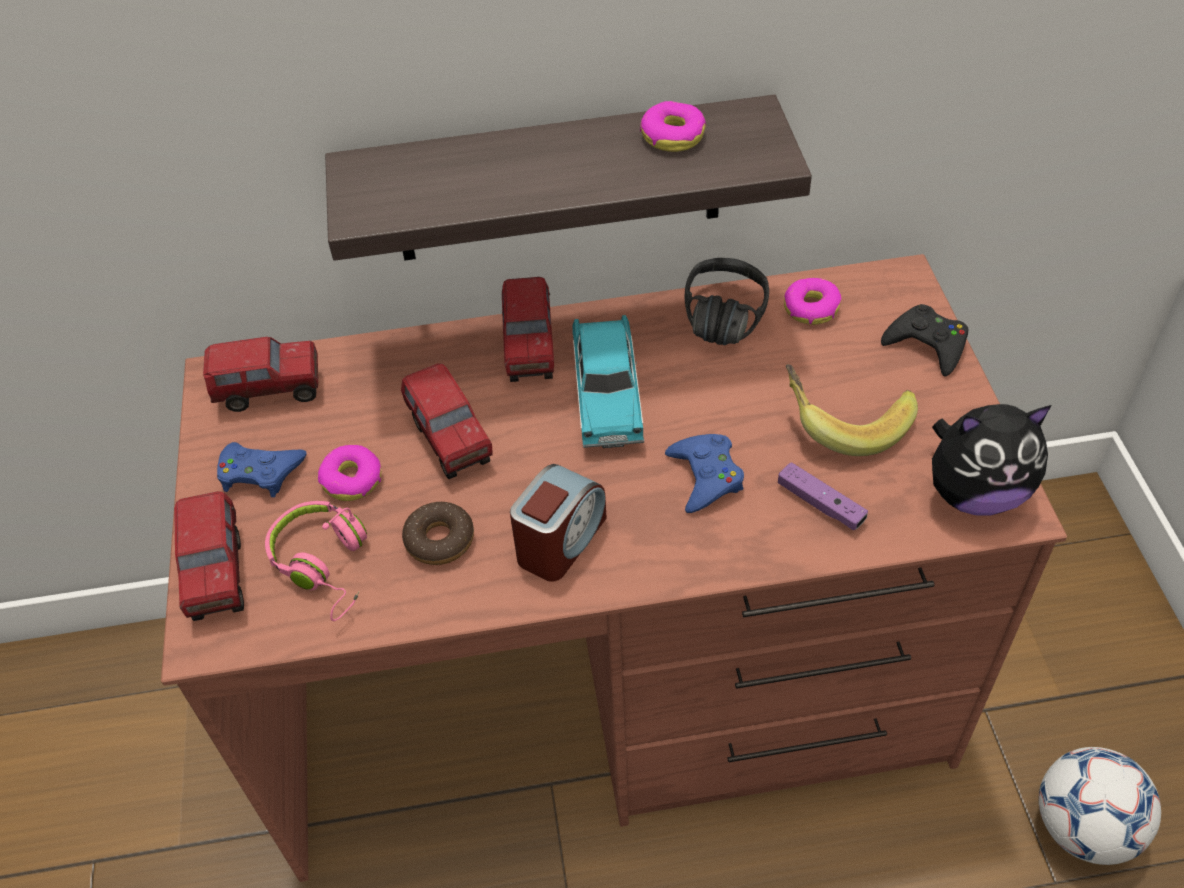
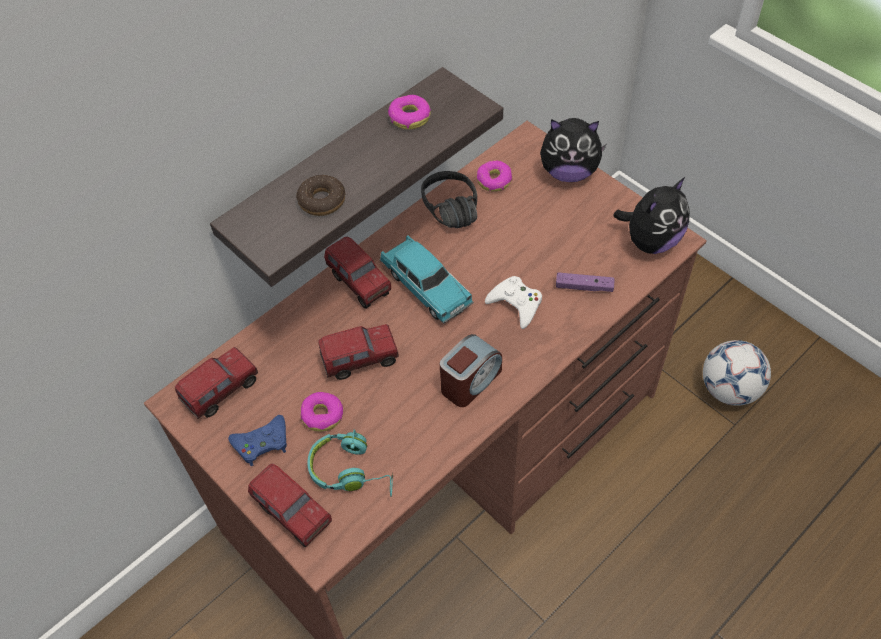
camera: 35 degrees left, 5 degrees up
pink headphones [265,501,367,621] -> turquoise headphones [307,429,393,497]
toy truck [401,363,493,479] -> toy truck turned 45 degrees counterclockwise [318,324,399,380]
donut [402,502,474,565] -> donut moved to [296,175,345,216]
alarm clock [510,464,607,582] -> alarm clock turned 45 degrees clockwise [440,334,502,407]
blue game controller [665,434,744,513] -> white game controller [485,276,542,329]
banana [786,364,918,456] -> none
black game controller [881,304,969,377] -> plush toy [540,118,607,182]

